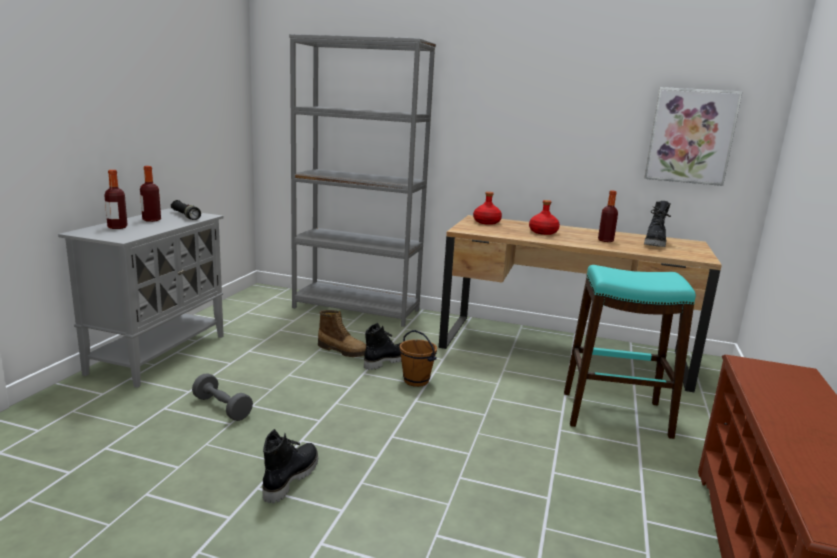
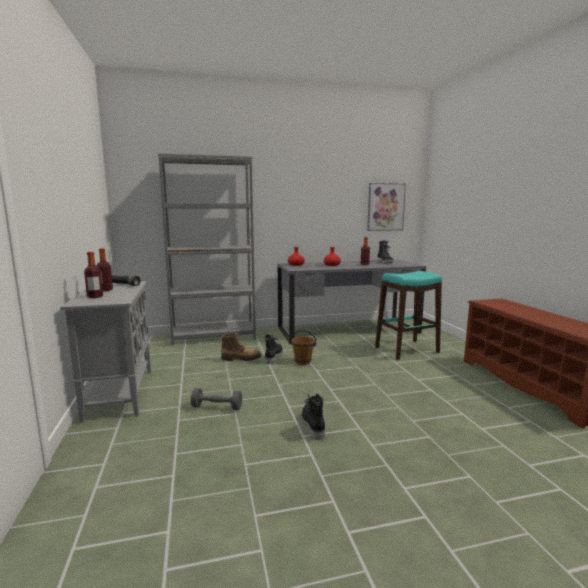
camera: 30 degrees left, 5 degrees down
brown desk [439,215,722,392] -> grey desk [277,259,426,344]

